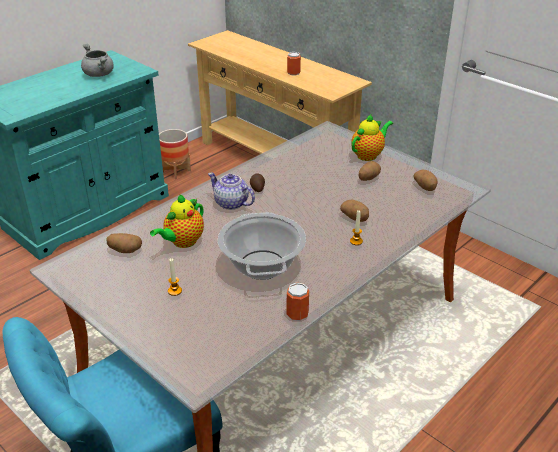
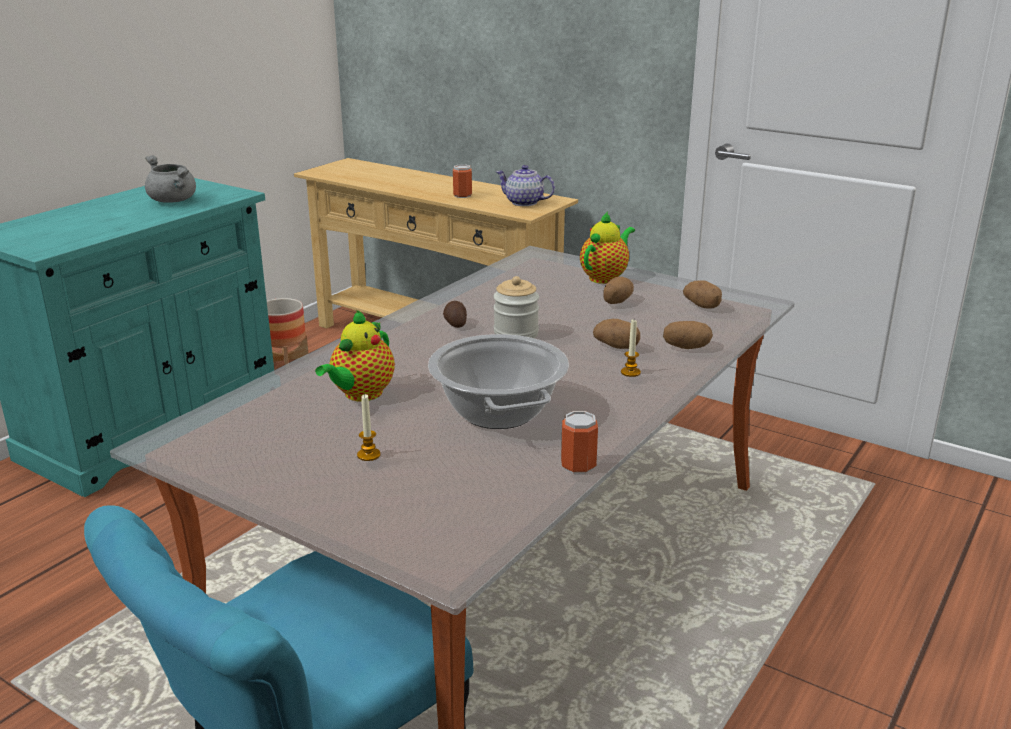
camera: 10 degrees left, 10 degrees down
potato [107,233,142,253] -> potato moved to [663,321,713,349]
teapot [208,173,255,210] -> teapot moved to [496,165,555,206]
none -> jar [493,276,539,338]

